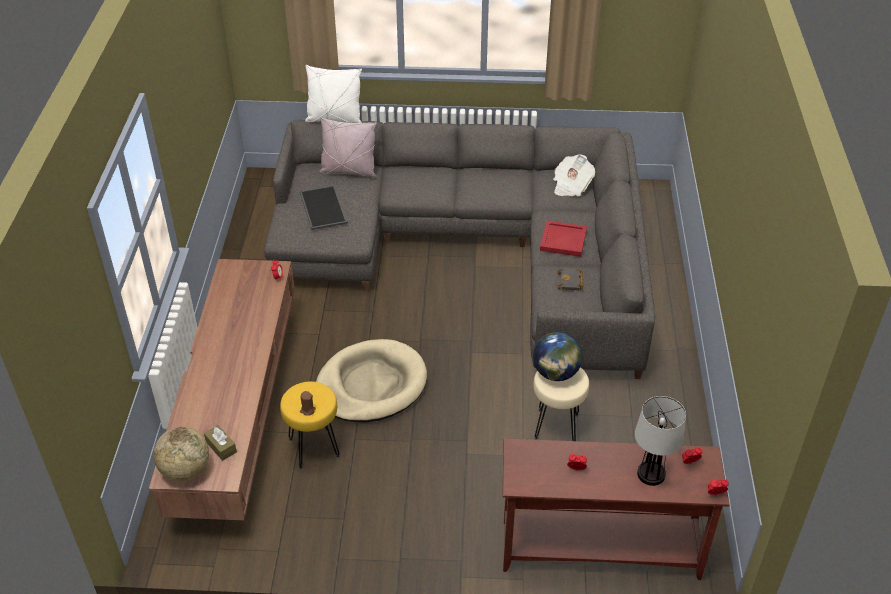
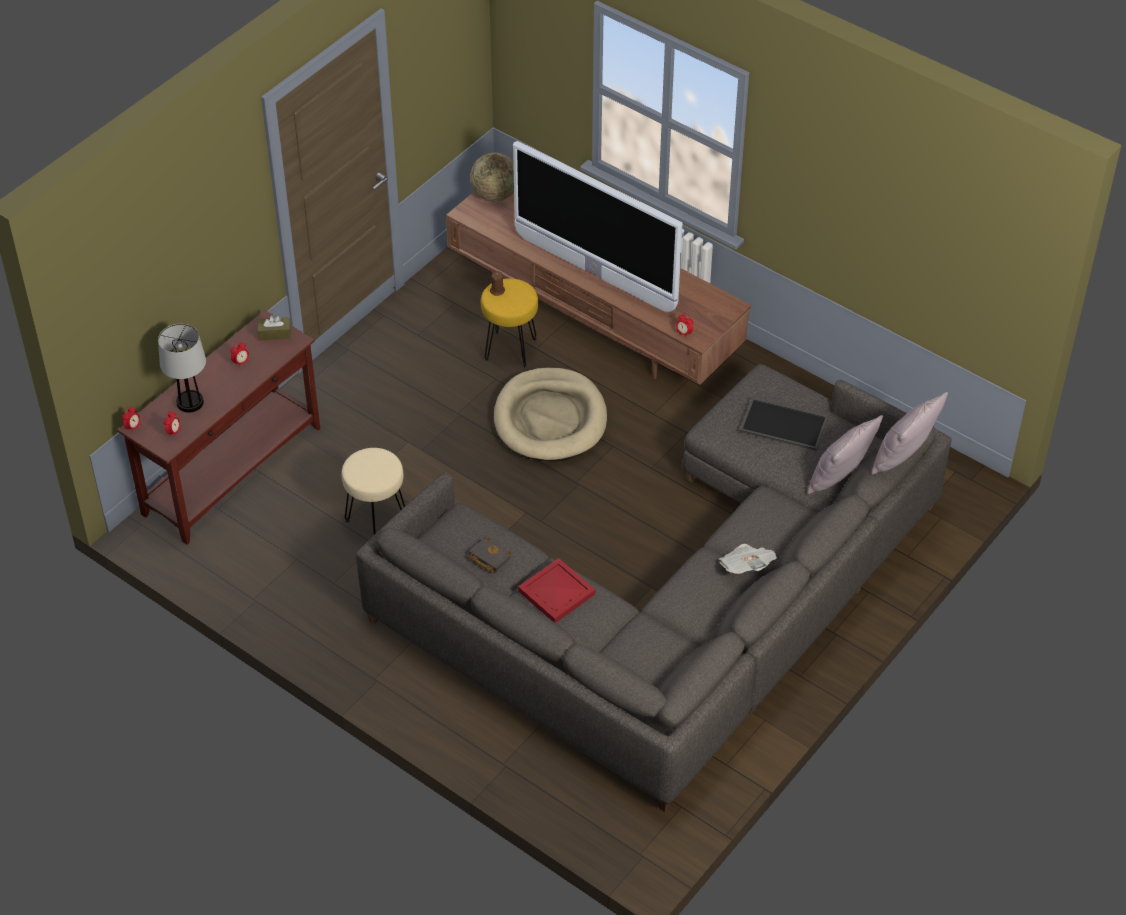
camera: 125 degrees right, 5 degrees up
brown tissue box [204,425,237,461] -> brown tissue box moved to [258,315,291,341]
white pillow [305,65,362,123] -> purple pillow [872,392,948,475]
globe [533,332,583,381] -> none
newspaper [553,154,595,196] -> newspaper moved to [719,544,777,574]
none -> television [513,141,683,312]

